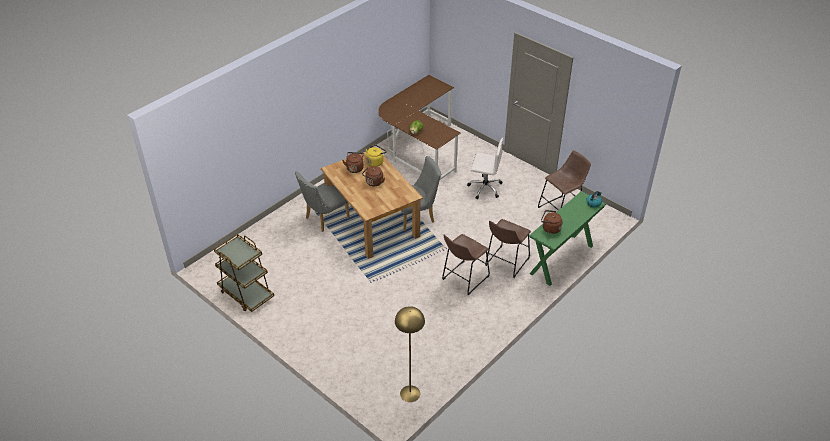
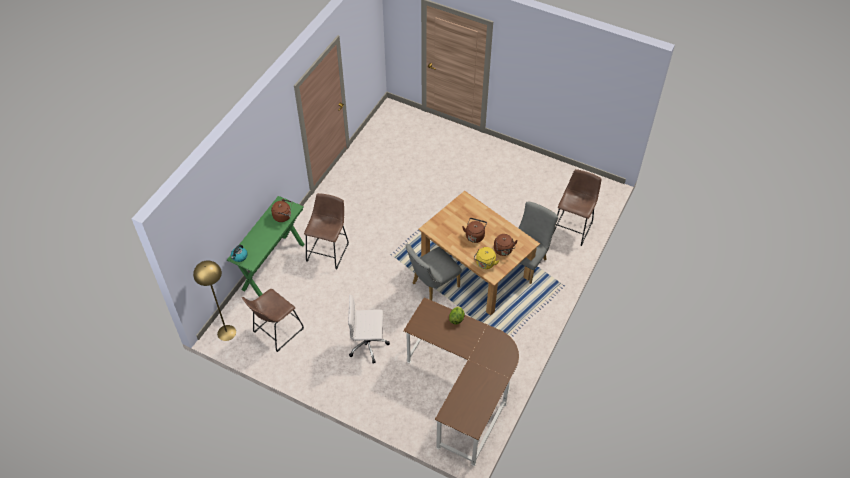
camera: 165 degrees right, 10 degrees up
brown cart [214,234,274,312] -> none
yellow floor lamp [395,306,425,402] -> yellow floor lamp moved to [193,260,236,341]
brown stool [442,234,490,295] -> brown stool moved to [552,169,601,246]

